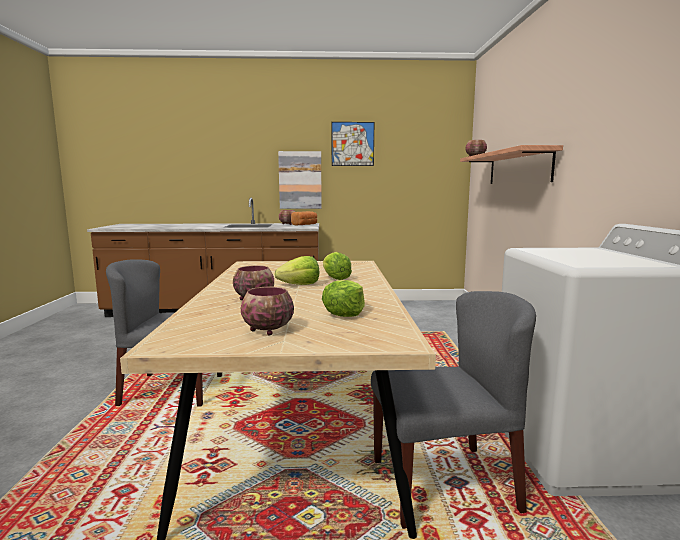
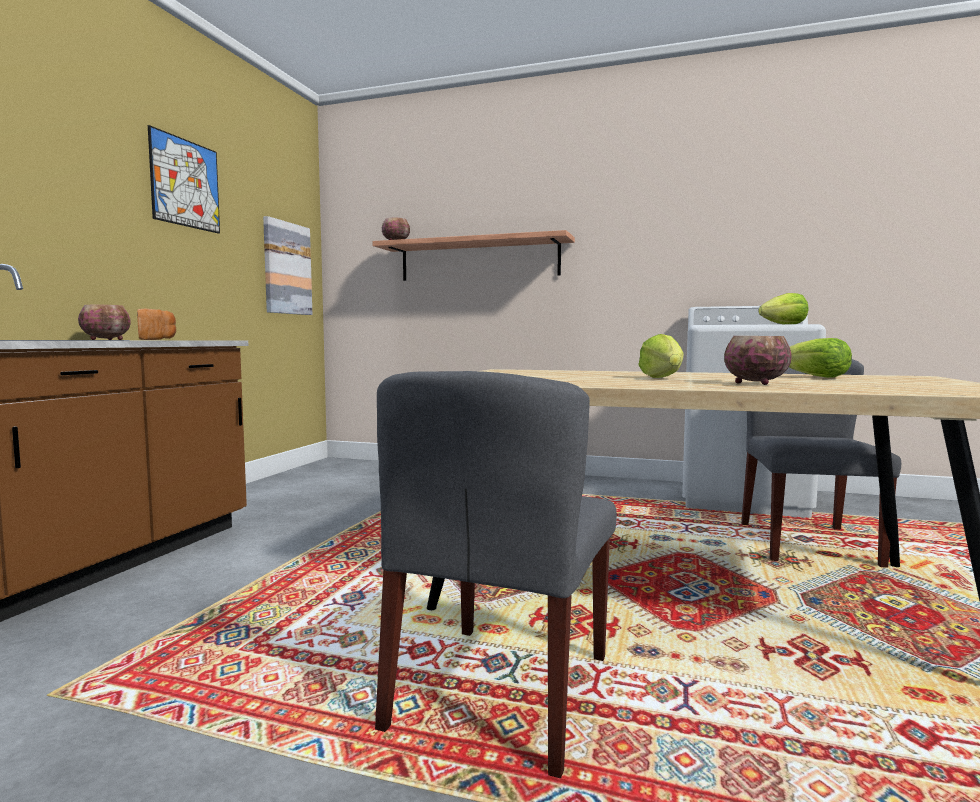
camera: 70 degrees left, 5 degrees down
bowl [241,287,294,336] -> none
picture [278,151,322,209] -> picture moved to [263,216,312,315]
lettuce [323,252,352,280] -> lettuce moved to [758,293,808,324]

